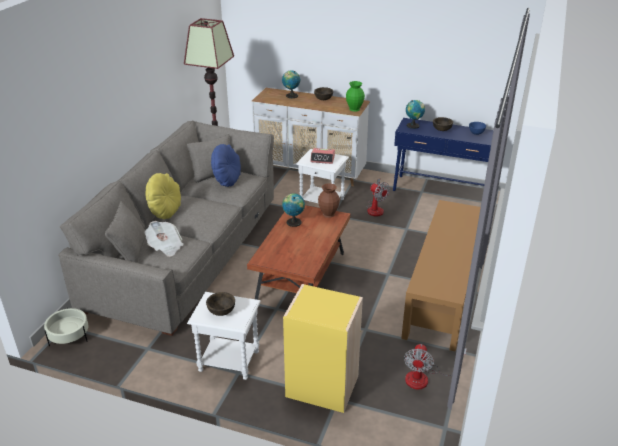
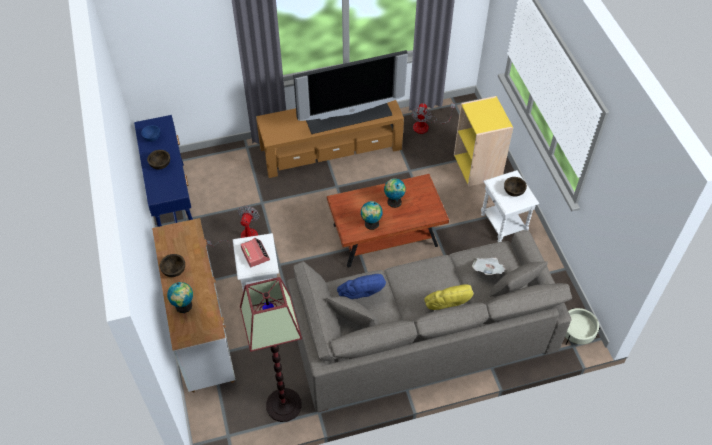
camera: 125 degrees left, 20 degrees up
brown vase [318,183,340,218] -> none
green vase [346,81,365,112] -> none
fan [404,344,467,389] -> fan turned 120 degrees clockwise [411,103,455,134]
globe [406,100,425,129] -> globe moved to [384,178,406,208]
none -> television [293,50,408,134]

